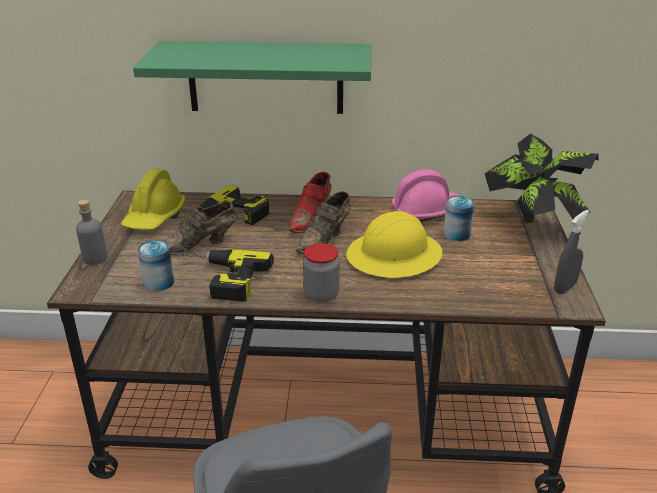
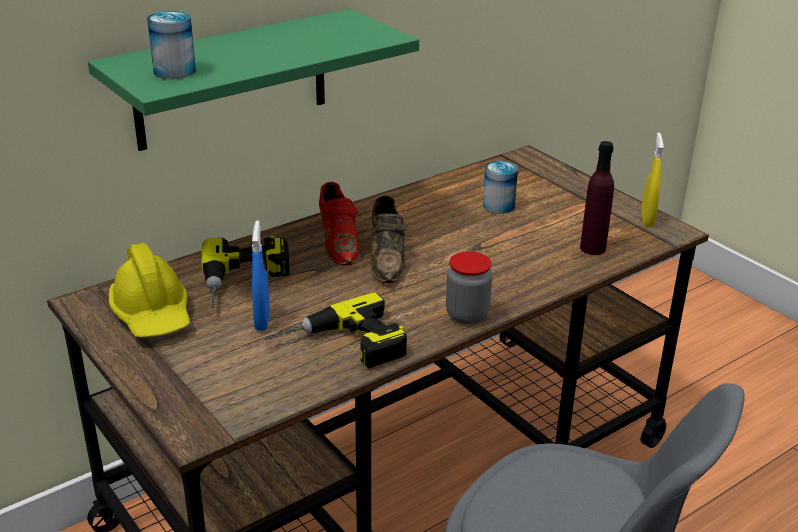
camera: 40 degrees left, 0 degrees up
grey bottle [76,200,108,265] -> none
can [138,240,174,292] -> can moved to [147,11,196,79]
brown shoe [165,201,237,255] -> blue spray bottle [252,220,270,331]
yellow hard hat [346,211,442,278] -> none
pink hard hat [392,169,460,222] -> none
potted plant [485,134,599,224] -> none
grey spray bottle [554,210,589,294] -> yellow spray bottle [641,133,664,227]
none -> purple bottle [580,141,614,255]

